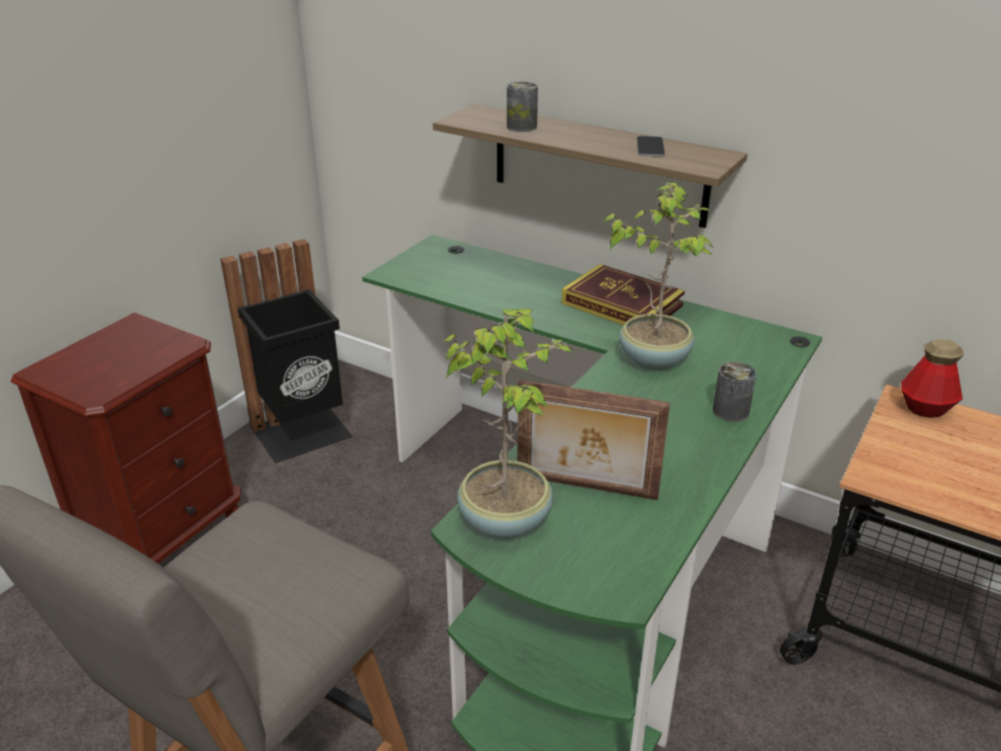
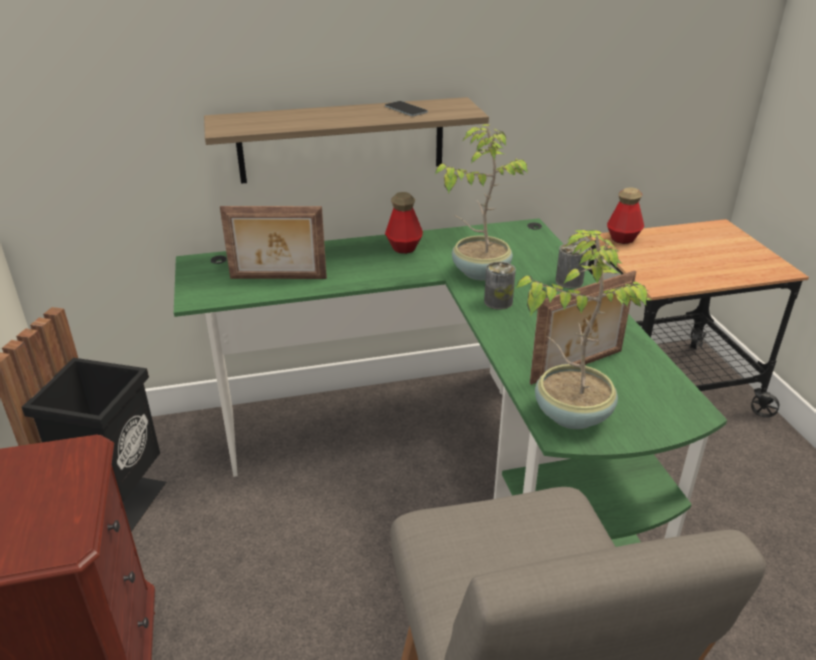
camera: 45 degrees left, 0 degrees up
can [507,82,538,132] -> can moved to [484,262,516,310]
book [562,264,685,325] -> bottle [385,192,423,254]
none -> picture frame [220,206,327,279]

